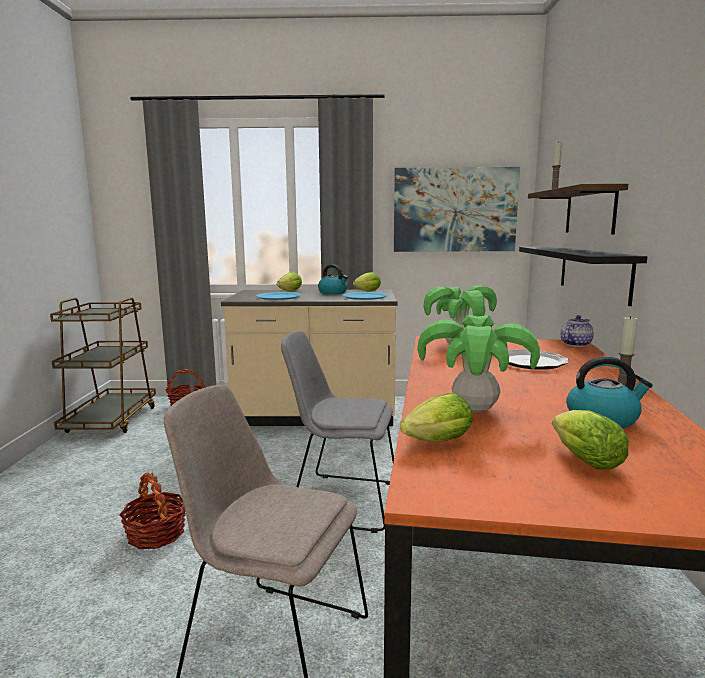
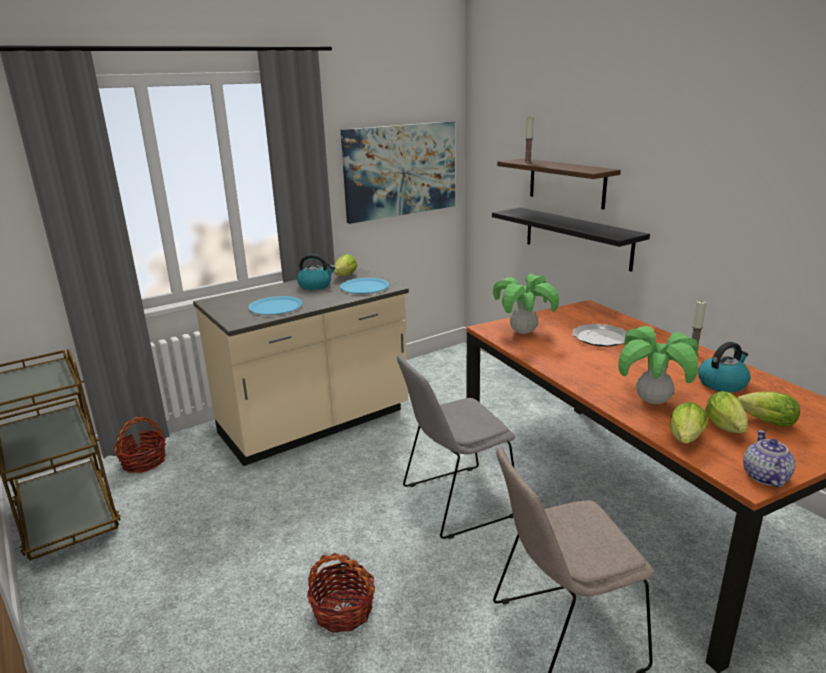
camera: 35 degrees left, 10 degrees up
lettuce [277,272,302,291] -> lettuce moved to [705,391,748,433]
teapot [561,315,594,347] -> teapot moved to [743,430,796,488]

